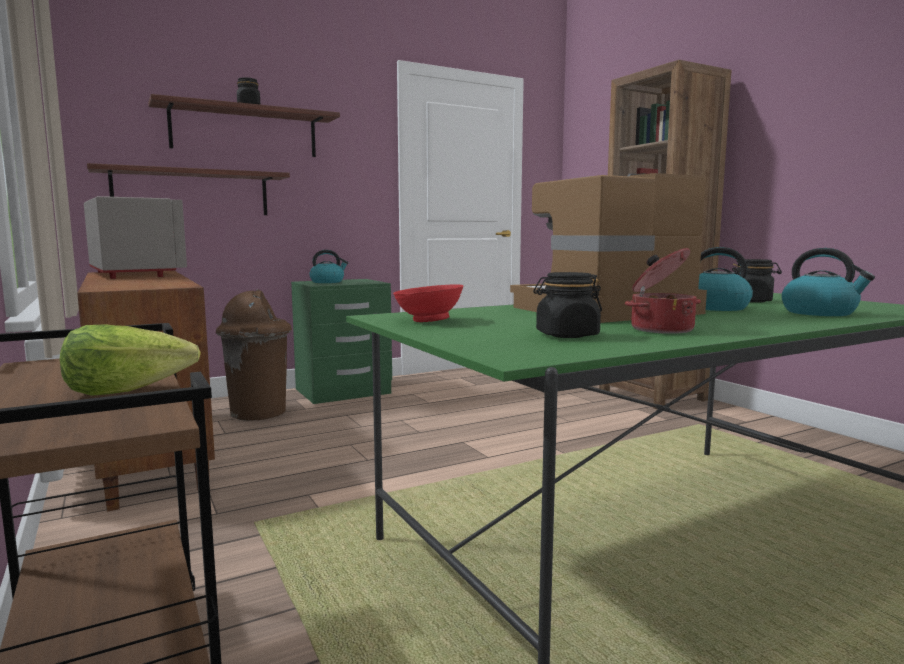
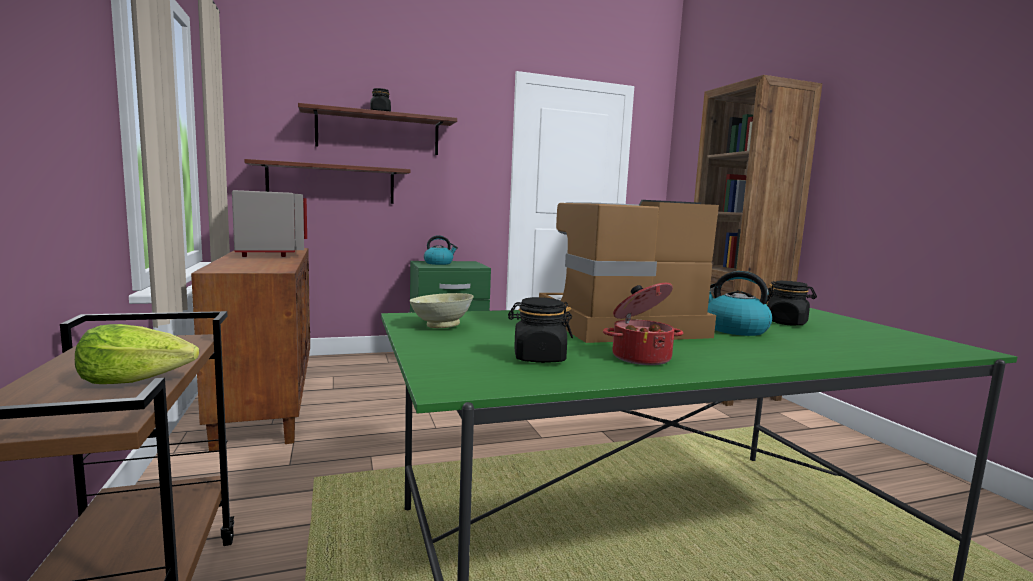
camera: 10 degrees right, 0 degrees up
brown trash can [216,289,292,421] -> none
red bowl [393,284,464,322] -> beige bowl [409,293,474,328]
kettle [782,248,875,316] -> none

